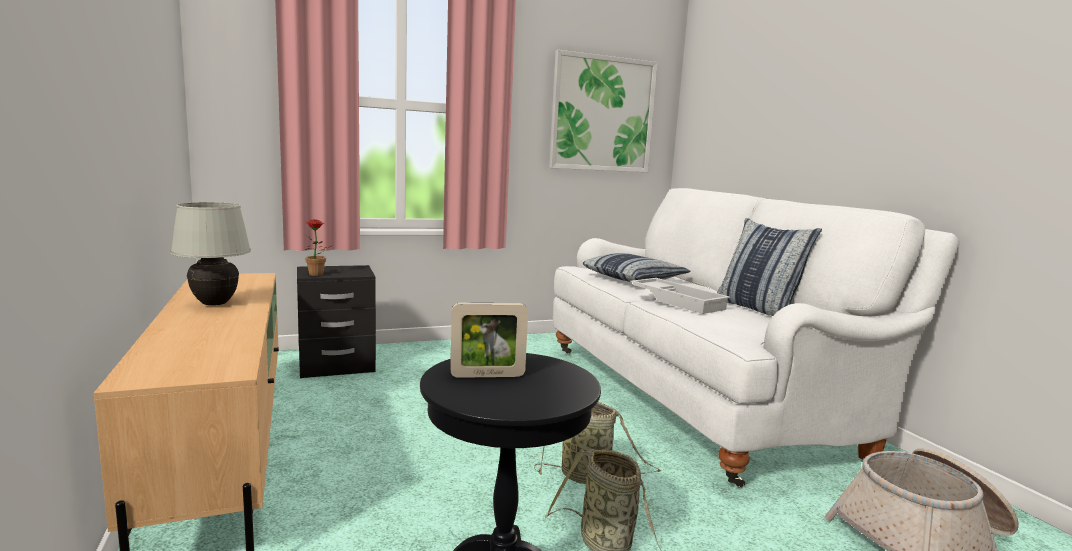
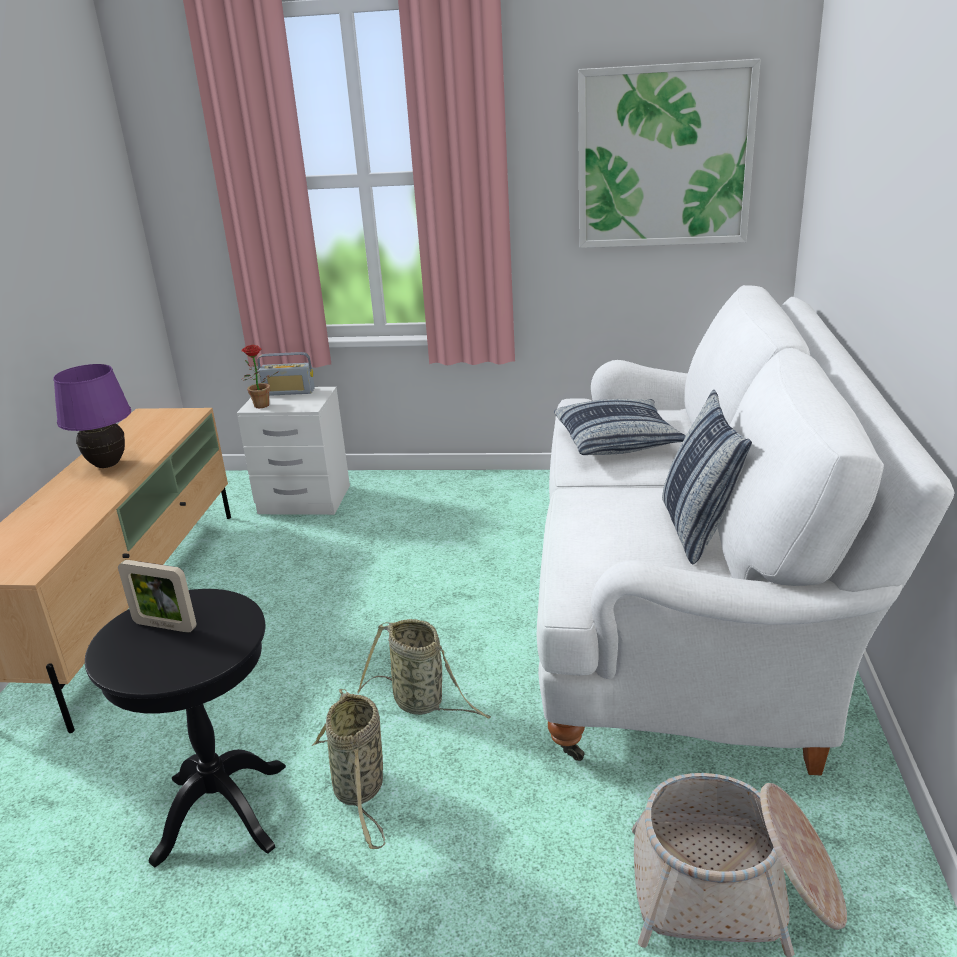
camera: 30 degrees right, 15 degrees up
white table lamp [171,202,251,306] -> purple table lamp [53,364,131,468]
black nightstand [297,265,376,378] -> white nightstand [237,387,350,515]
white tray [630,278,731,314] -> none
none -> radio [257,352,315,396]

